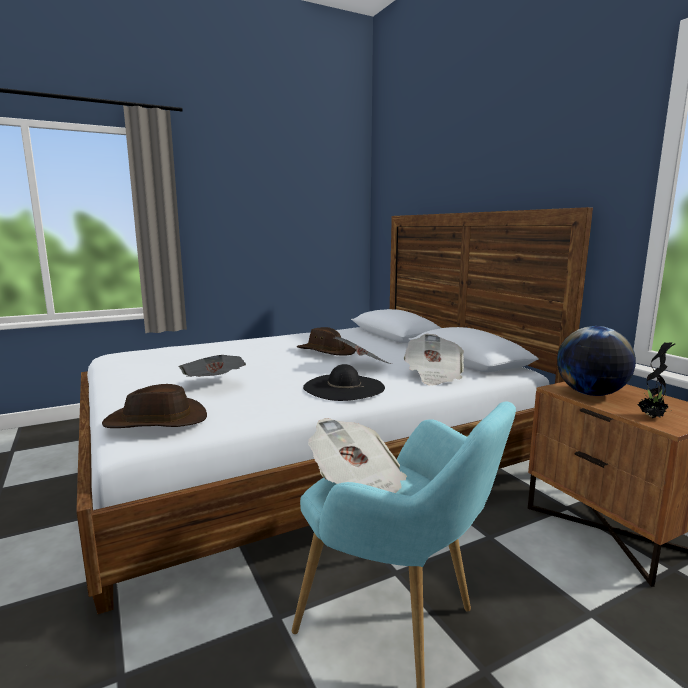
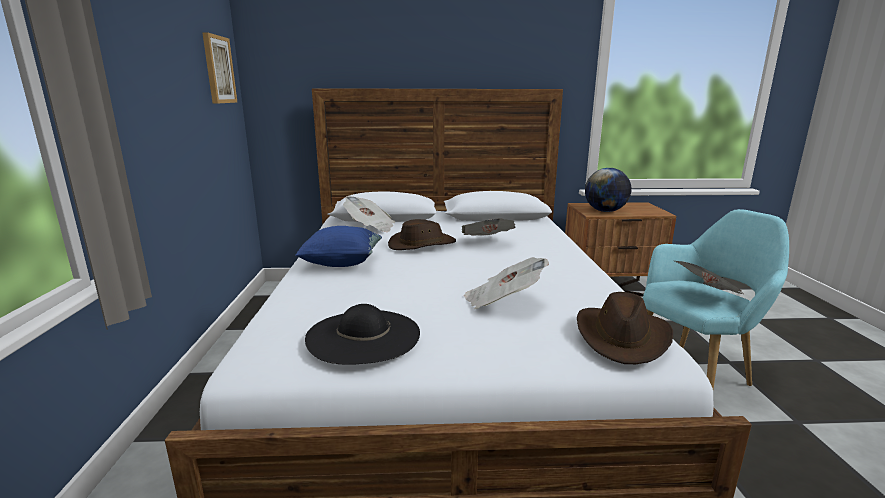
camera: 65 degrees left, 5 degrees up
black hat [303,364,385,401] -> black hat moved to [305,304,420,365]
newspaper [404,334,464,385] -> newspaper moved to [343,196,395,232]
potted plant [638,342,675,418] -> none
none -> picture [202,32,237,104]
none -> blue pillow [295,226,382,267]

